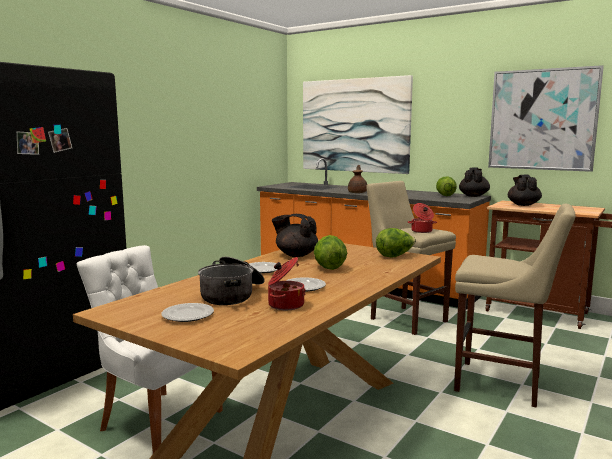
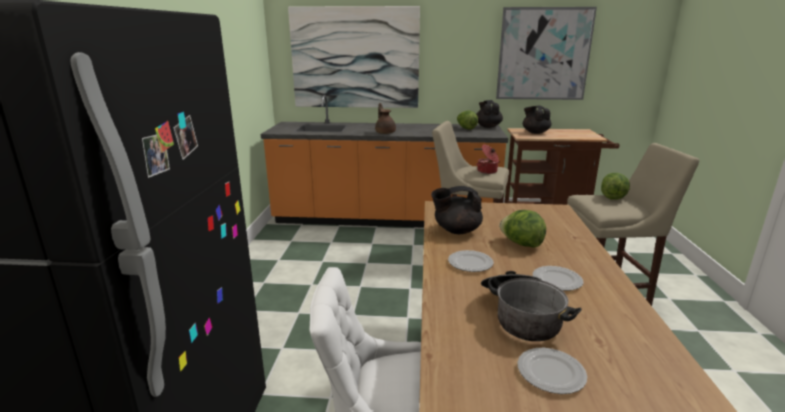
camera: 30 degrees left, 10 degrees up
cooking pot [268,257,306,310] -> none
lettuce [376,228,416,257] -> lettuce moved to [601,173,630,200]

